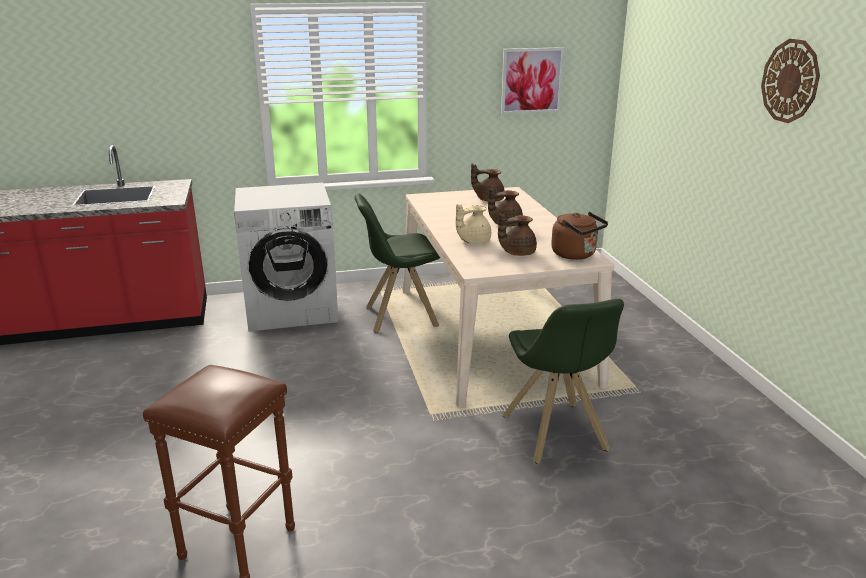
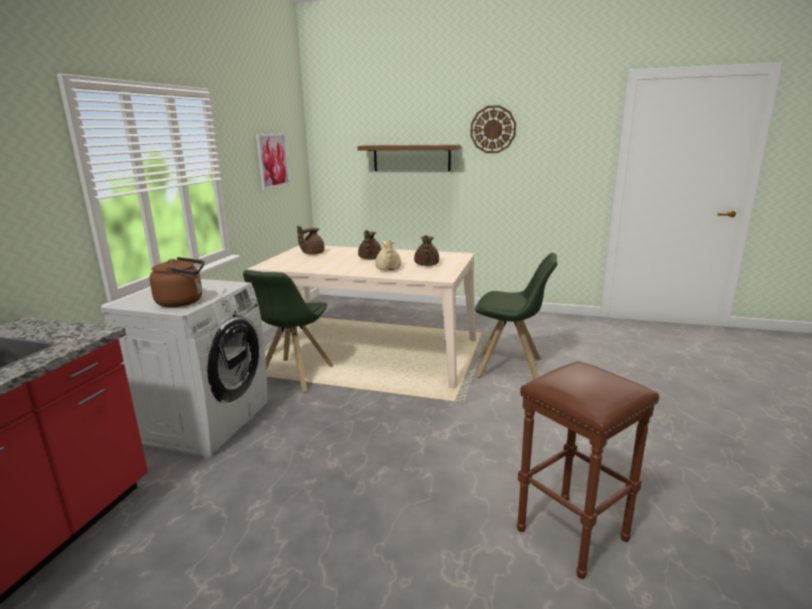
camera: 60 degrees left, 5 degrees down
brown kettle [551,212,608,260] -> brown kettle moved to [149,257,204,307]
none -> shelf [357,144,460,171]

